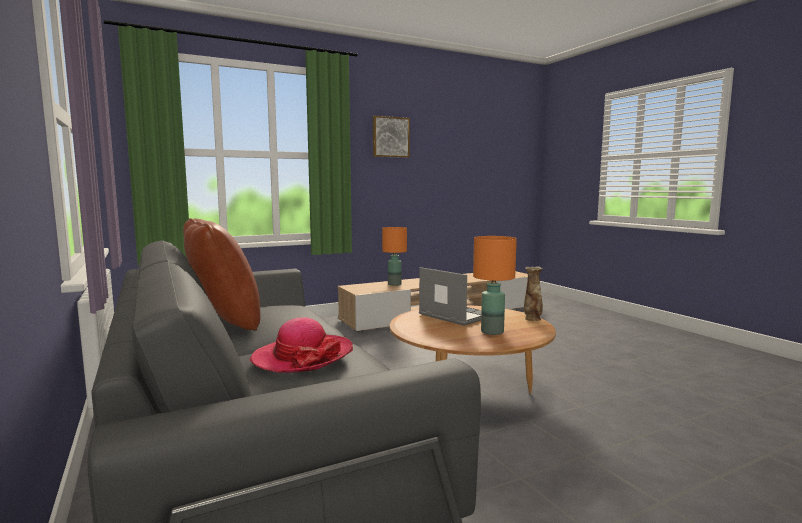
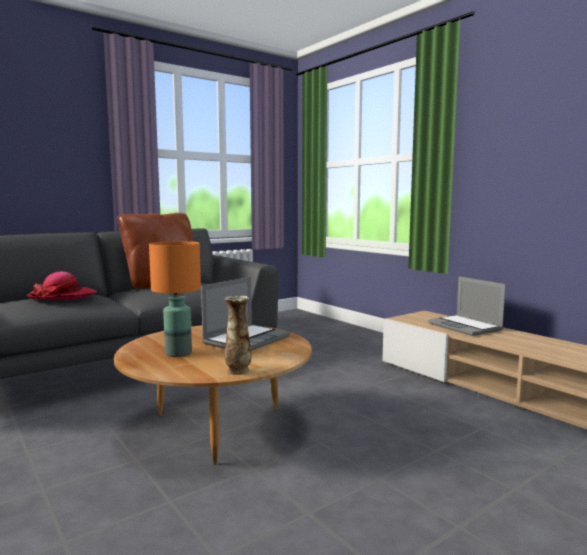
camera: 80 degrees right, 0 degrees up
picture [373,116,410,158] -> none
orange table lamp [382,227,407,286] -> laptop [428,276,506,336]

